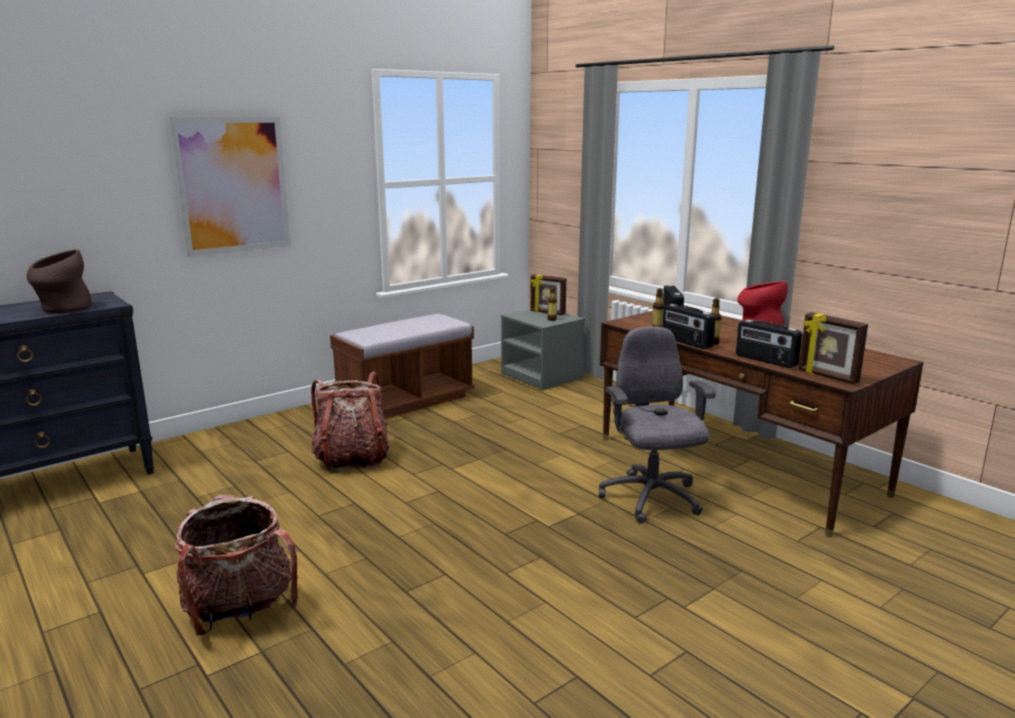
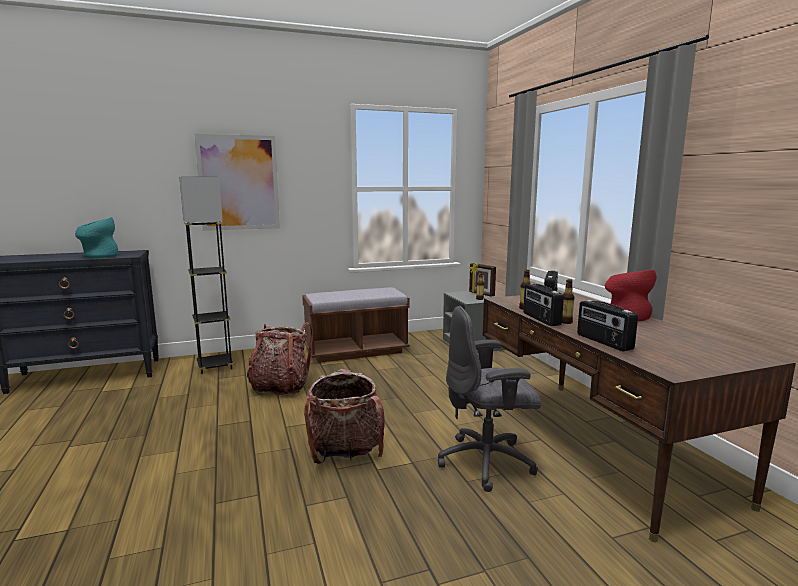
camera: 20 degrees right, 5 degrees down
brown vase [26,249,92,313] -> turquoise vase [75,217,118,258]
backpack [176,494,298,635] -> backpack moved to [304,369,385,464]
grey office chair [599,326,716,523] -> grey office chair turned 105 degrees counterclockwise [438,306,541,492]
picture frame [799,312,868,384] -> none
none -> grey floor lamp [179,176,234,374]

